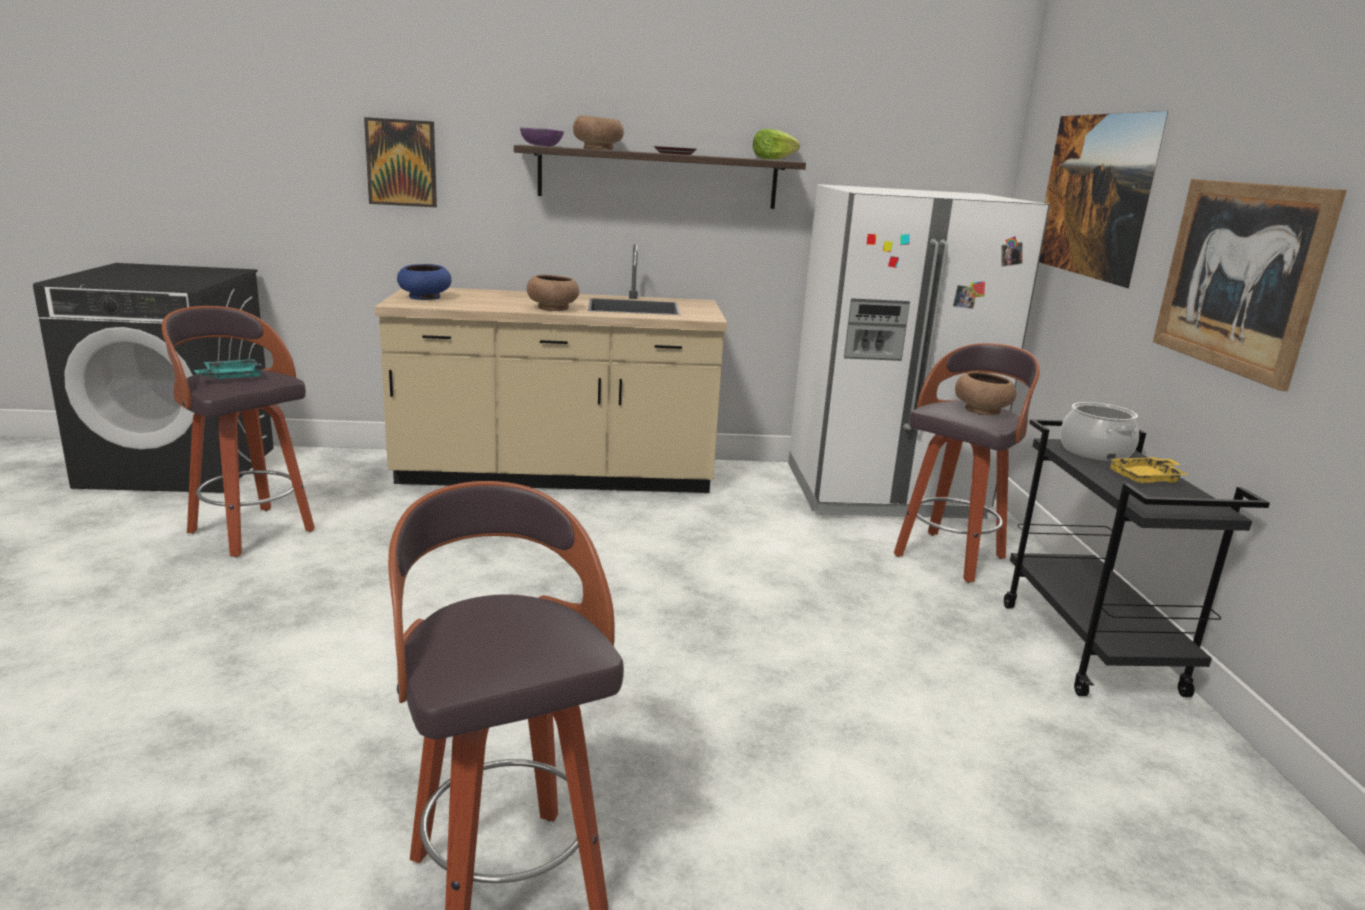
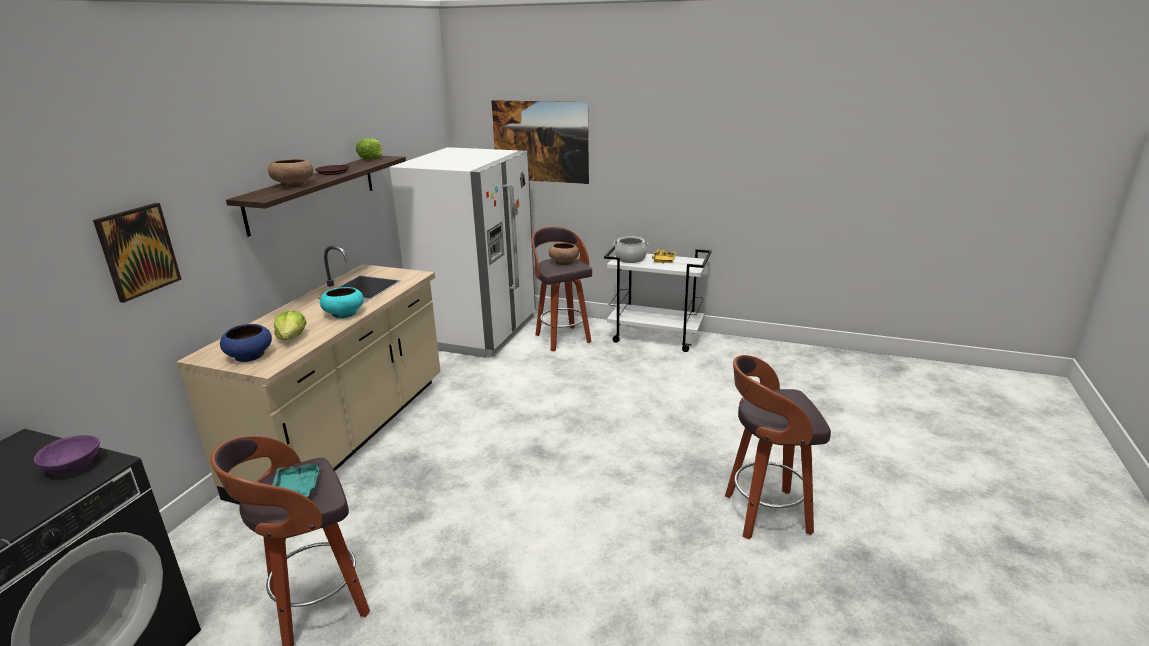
camera: 65 degrees left, 5 degrees up
purple bowl [520,128,564,146] -> purple bowl moved to [34,435,100,474]
brown bowl [527,275,579,311] -> turquoise bowl [320,287,364,318]
black cart [1004,419,1270,697] -> white cart [604,245,712,352]
picture [1153,179,1347,391] -> none
none -> lettuce [274,311,306,340]

